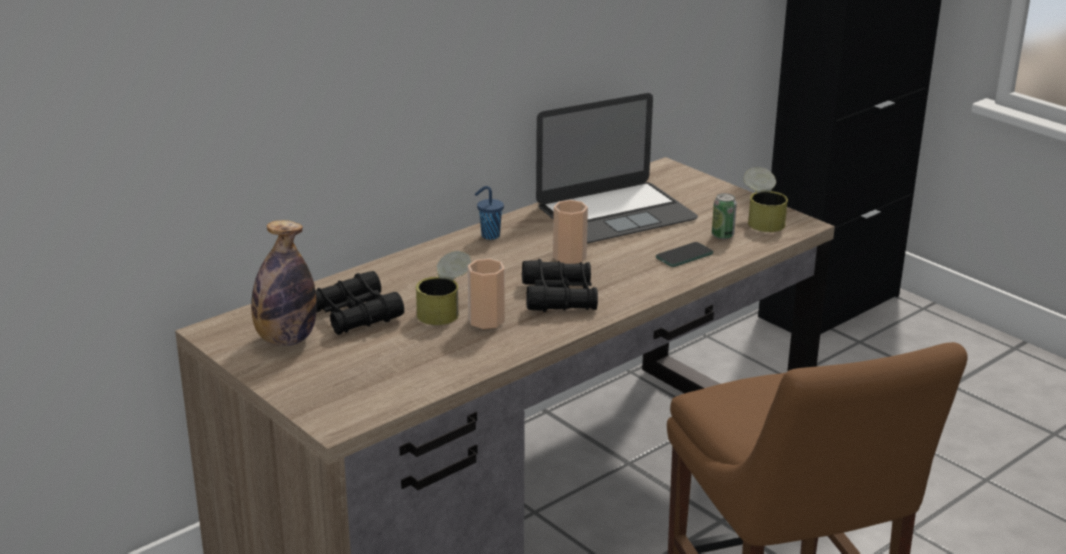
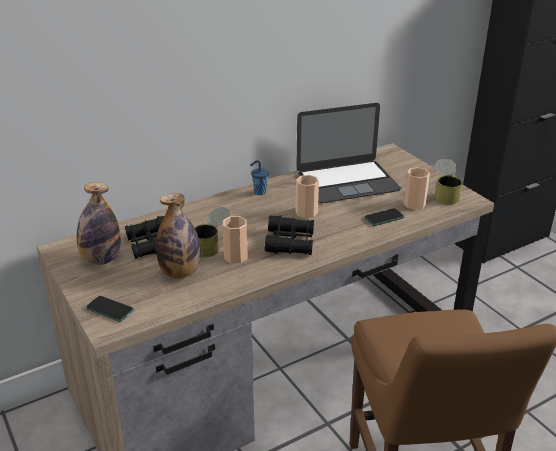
camera: 10 degrees right, 5 degrees up
can [712,193,737,239] -> cup [403,167,430,210]
none -> phone [86,296,134,322]
none -> bottle [156,193,201,279]

